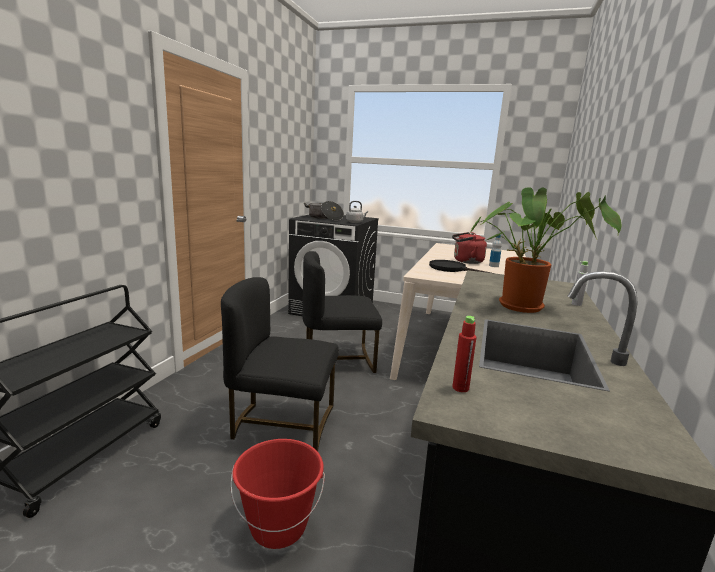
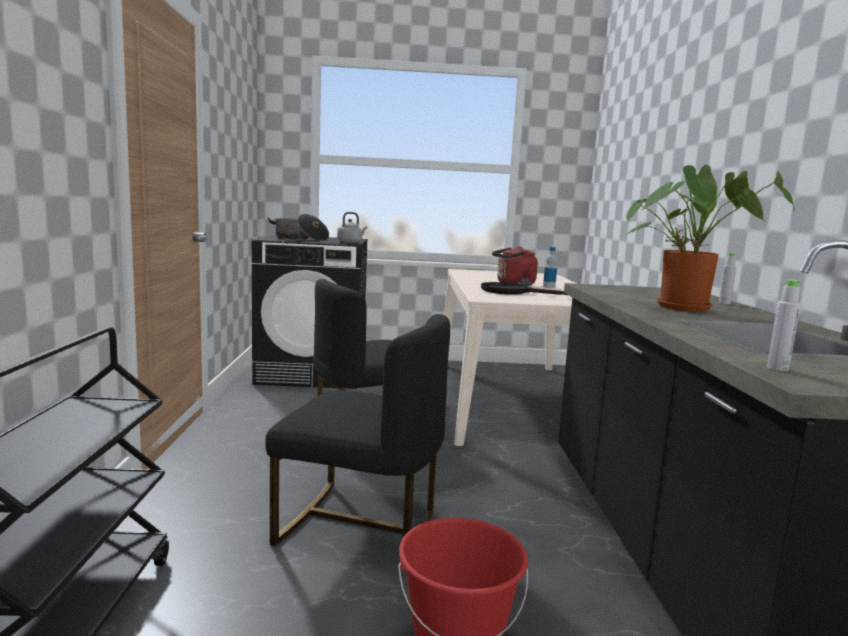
camera: 20 degrees left, 5 degrees down
black chair [221,277,339,452] -> black chair turned 150 degrees counterclockwise [265,314,450,546]
red bottle [452,316,476,392] -> grey bottle [767,280,803,371]

